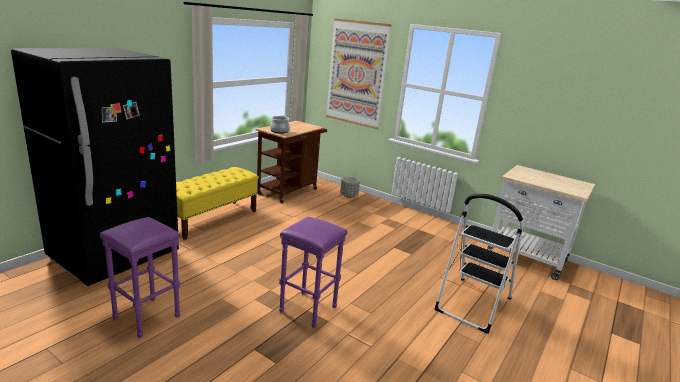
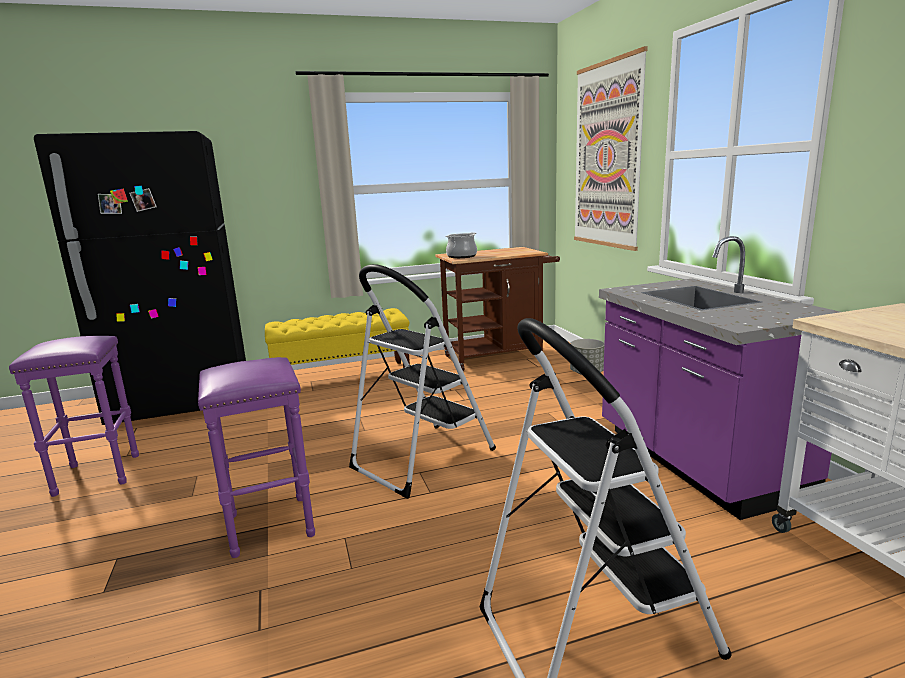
camera: 40 degrees right, 5 degrees down
none -> step ladder [349,264,496,499]
none -> purple counter [599,236,840,520]

